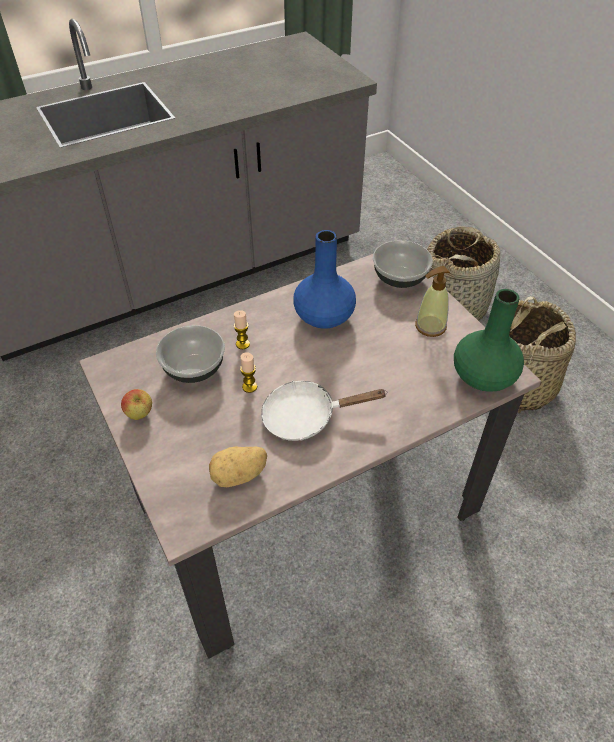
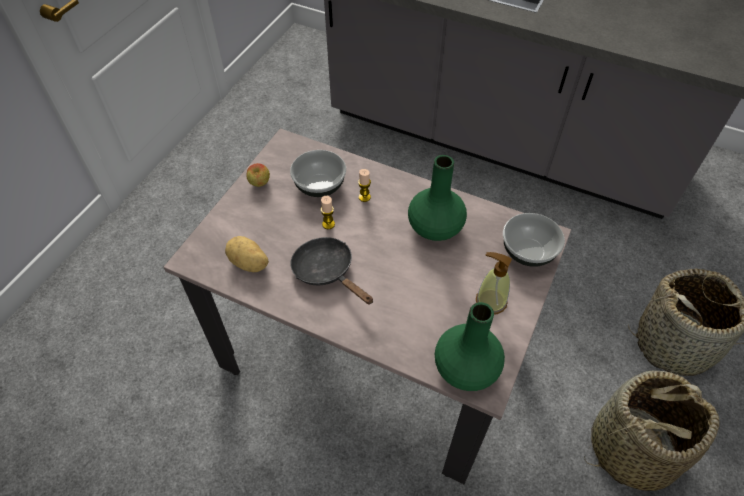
camera: 55 degrees right, 5 degrees up
white frying pan [261,381,387,441] -> black frying pan [290,237,373,305]
blue vase [293,230,356,329] -> green vase [408,155,467,241]

